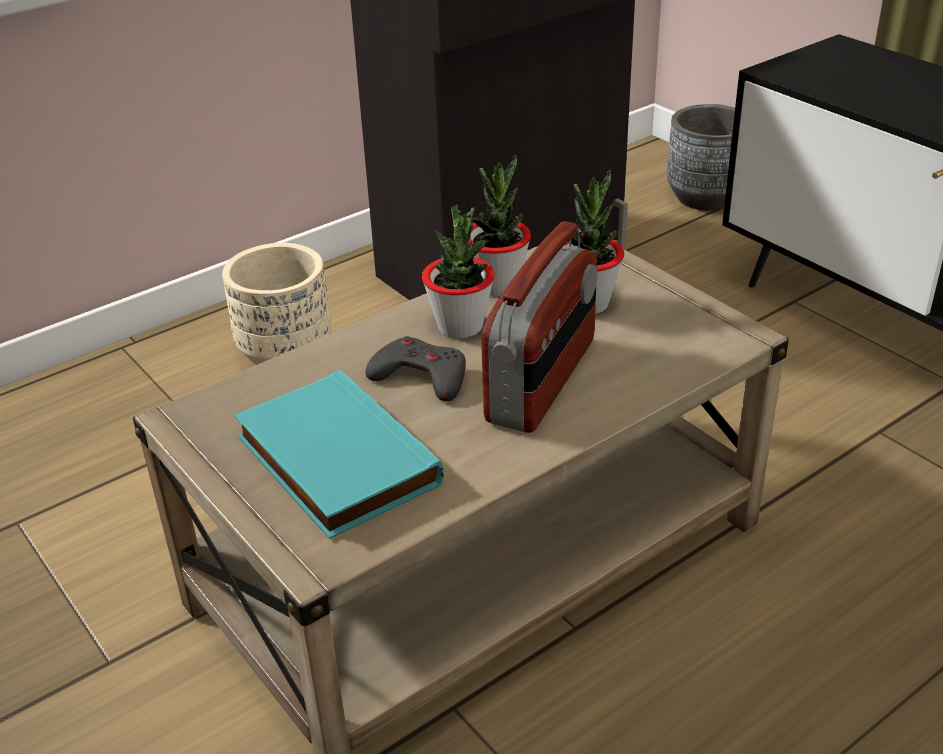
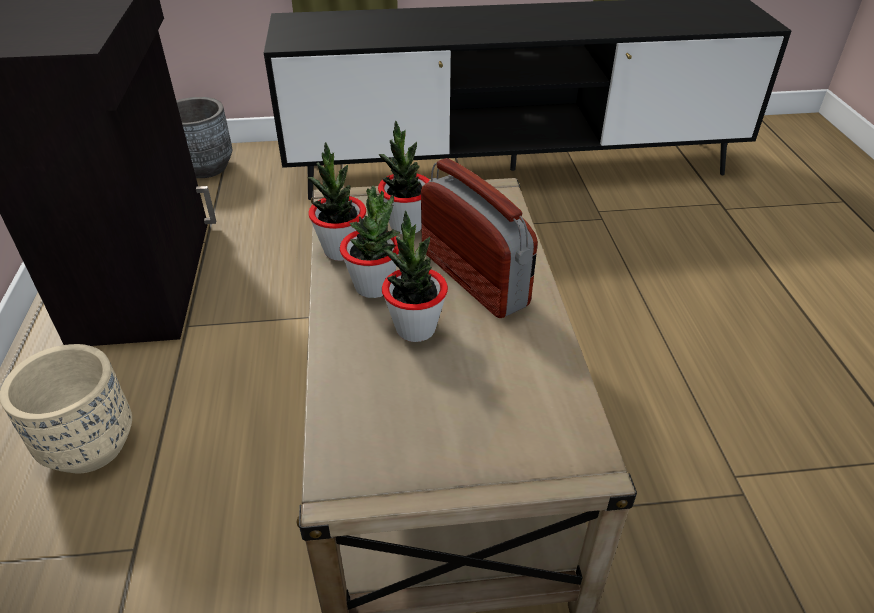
camera: 60 degrees left, 5 degrees up
turquoise book [234,370,444,539] -> none
grey game controller [365,336,466,401] -> potted plant [382,211,448,342]

